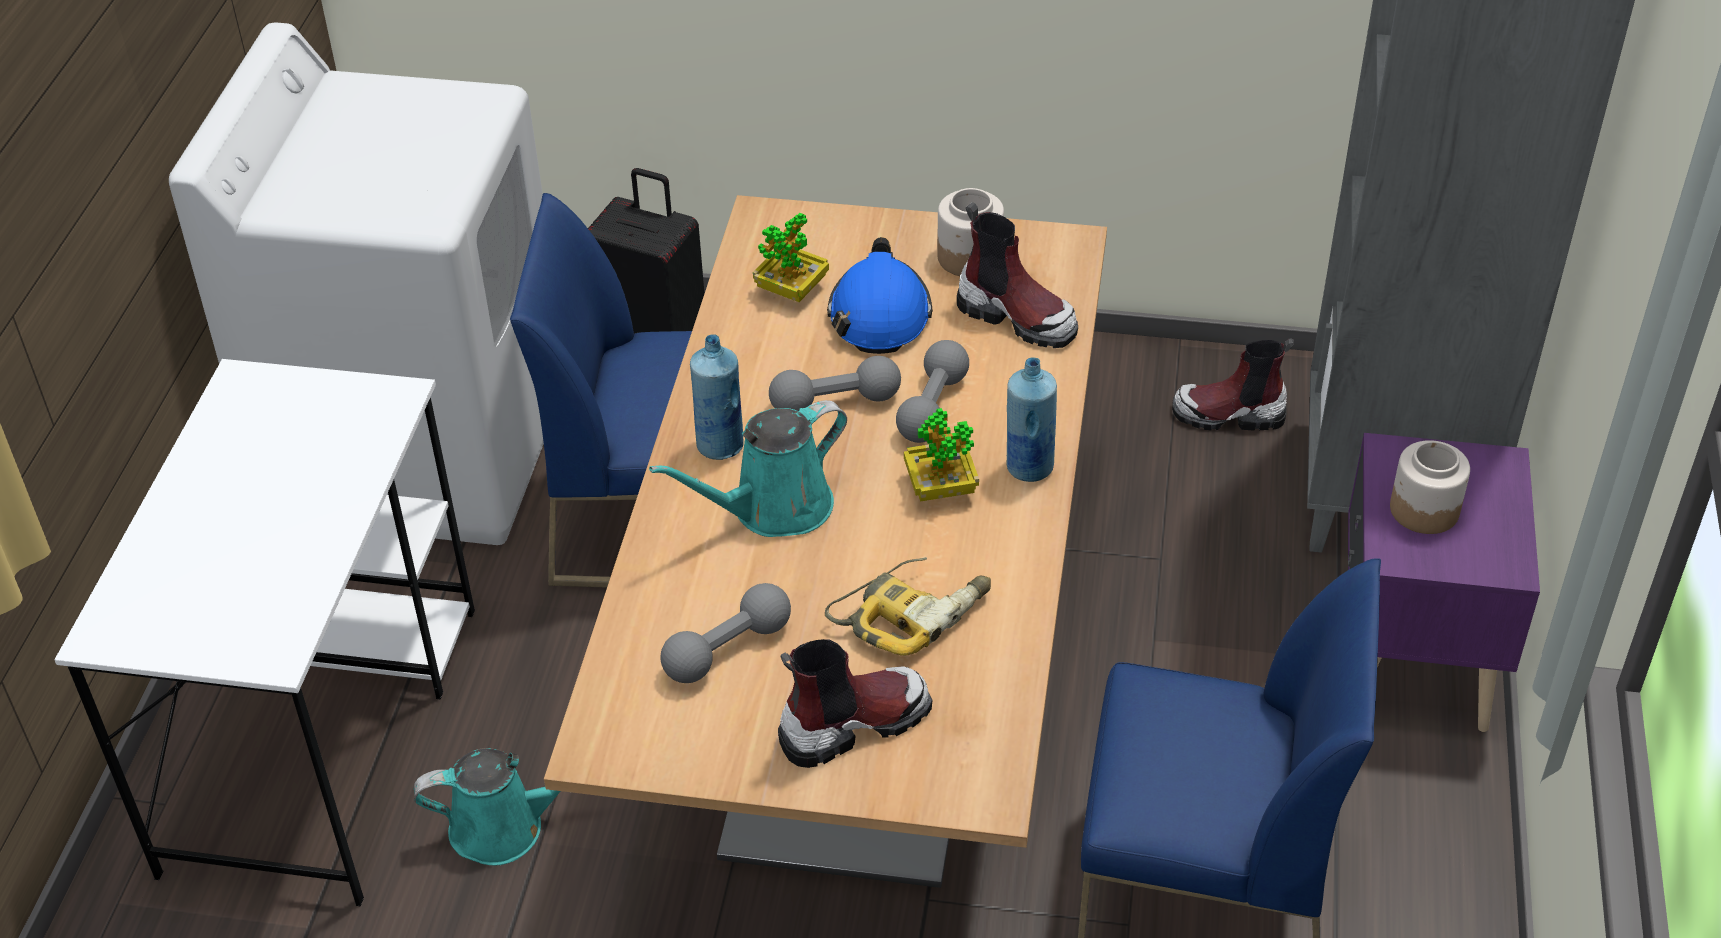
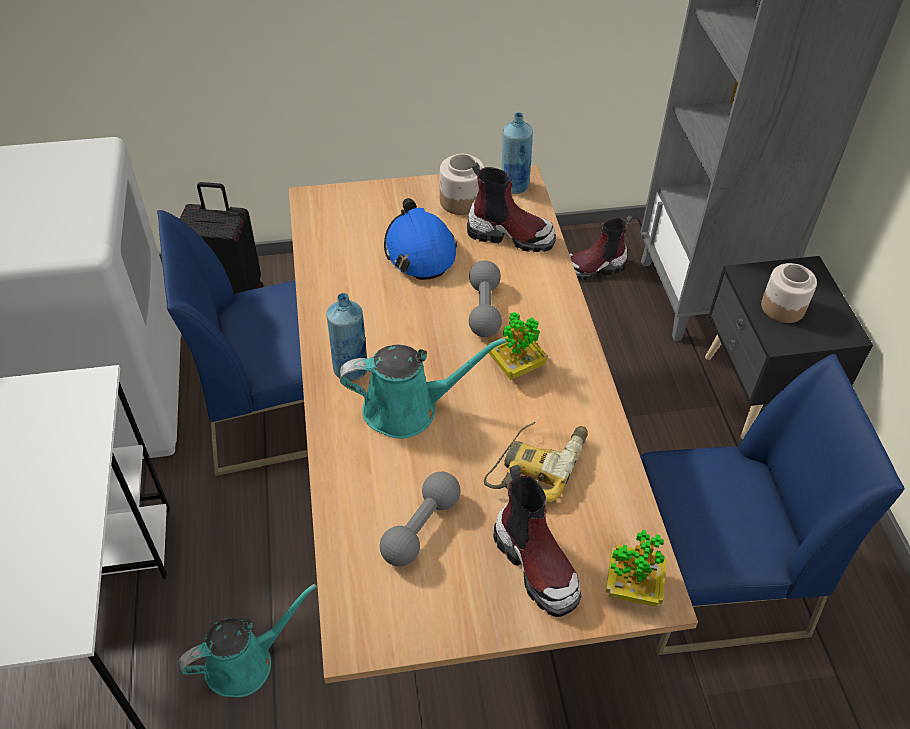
camera: 20 degrees left, 5 degrees up
turquoise watering can [649,400,847,537] -> turquoise watering can turned 135 degrees counterclockwise [340,338,506,439]
potted plant [753,213,829,302] -> potted plant moved to [606,530,667,607]
grey dumbbell [769,356,901,411] -> none
boot [778,639,932,768] -> boot turned 105 degrees clockwise [493,464,581,617]
blue bottle [1007,357,1057,482] -> blue bottle moved to [501,112,533,194]
purple nightstand [1348,433,1540,732] -> black nightstand [705,256,873,440]

